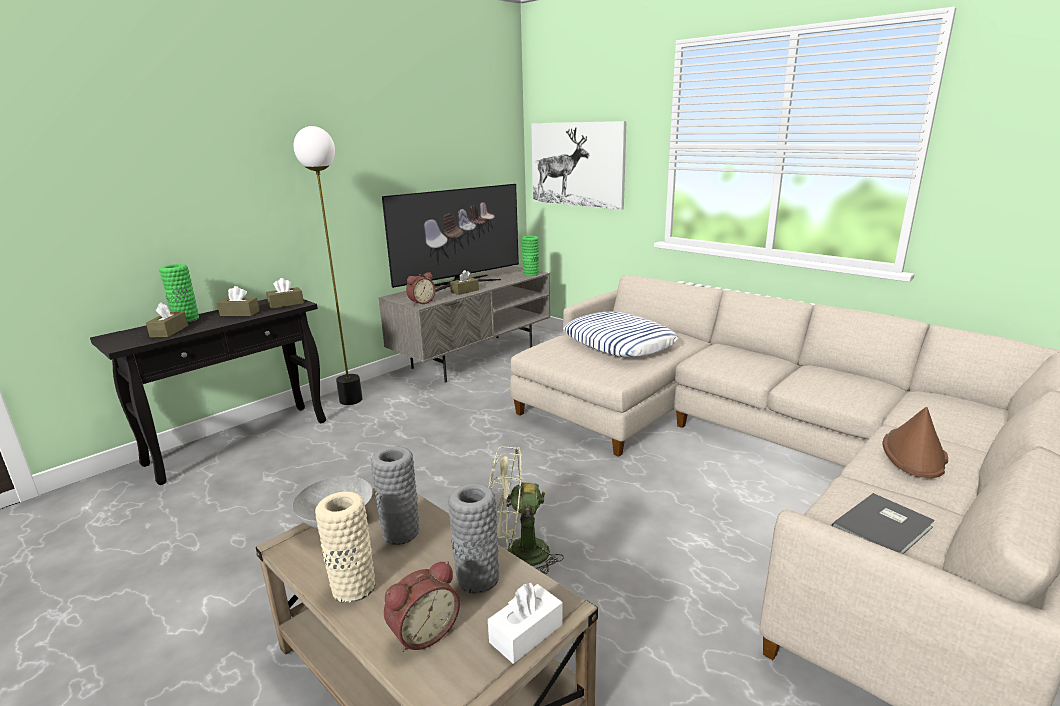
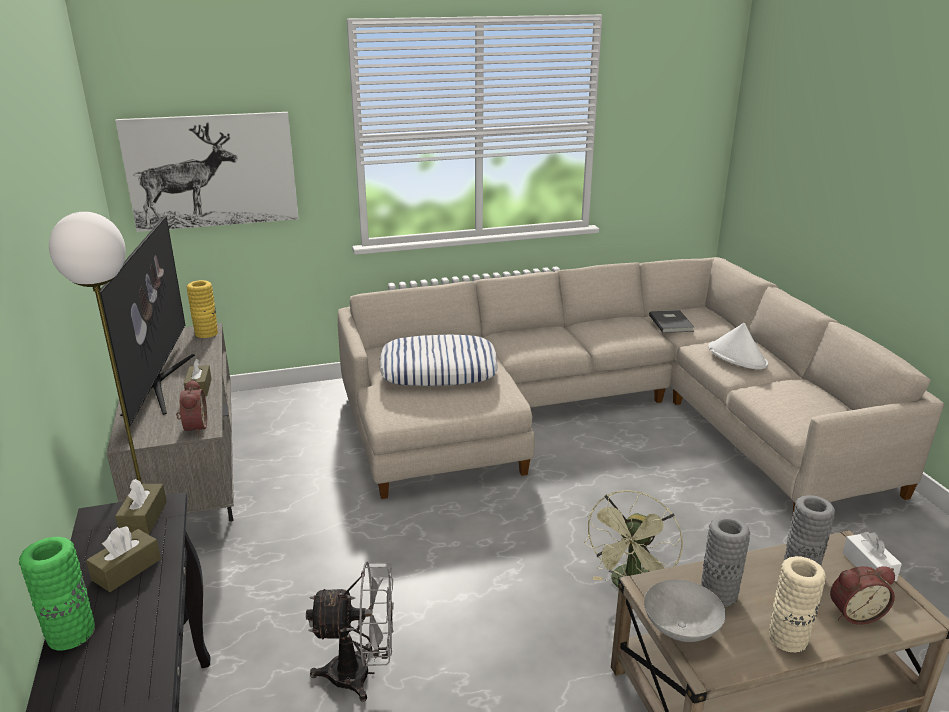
camera: 60 degrees left, 5 degrees up
brown tissue box [146,302,188,337] -> none
alarm clock [384,561,460,652] -> alarm clock turned 90 degrees clockwise [830,566,895,625]
green vase [522,236,539,276] -> yellow vase [187,280,218,338]
grey book [831,493,935,554] -> grey book moved to [649,310,695,333]
brown hat [882,407,948,478] -> white hat [708,323,768,369]
none -> grey fan [306,561,394,702]

